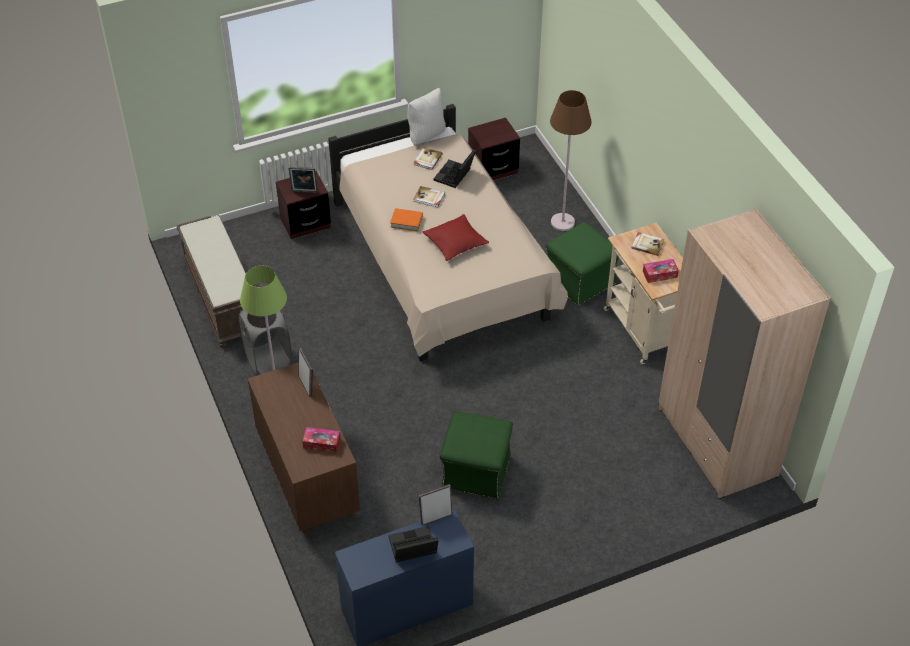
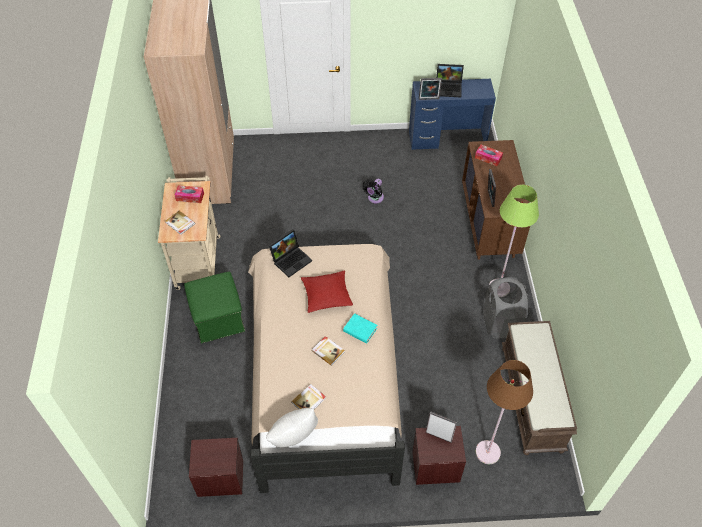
camera: 160 degrees left, 5 degrees up
orange book [390,208,423,232] -> turquoise book [343,313,377,344]
laptop [433,149,476,188] -> laptop moved to [269,229,312,277]
green ottoman [440,411,513,499] -> black fan [363,179,384,203]
brown floor lamp [550,90,591,231] -> brown floor lamp moved to [475,360,533,464]

